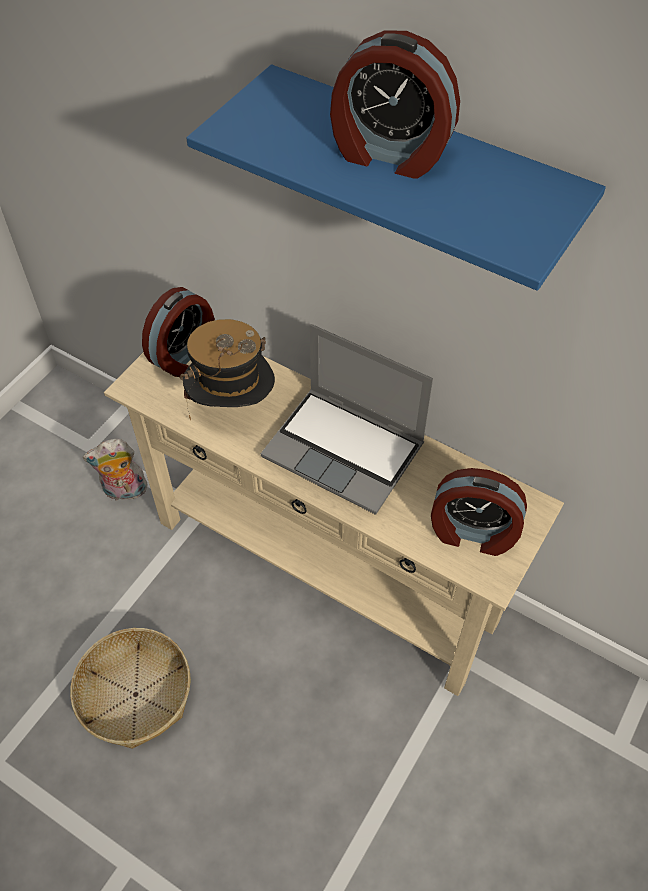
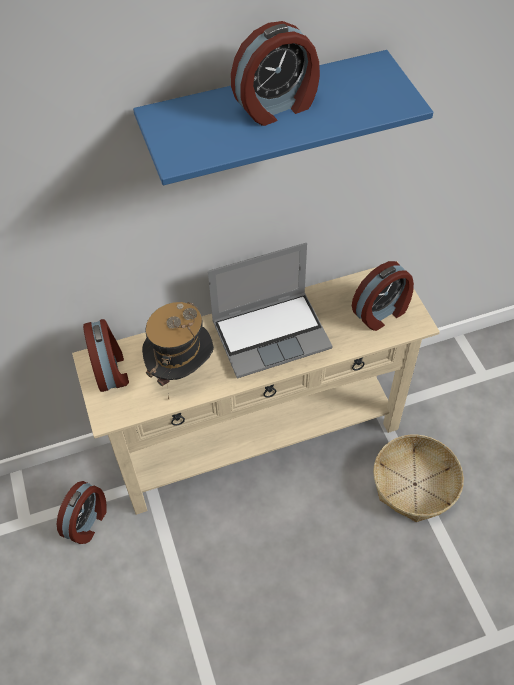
camera: 50 degrees left, 0 degrees up
basket [70,628,191,749] -> basket moved to [373,435,464,522]
plush toy [82,439,148,503] -> alarm clock [57,481,107,544]

